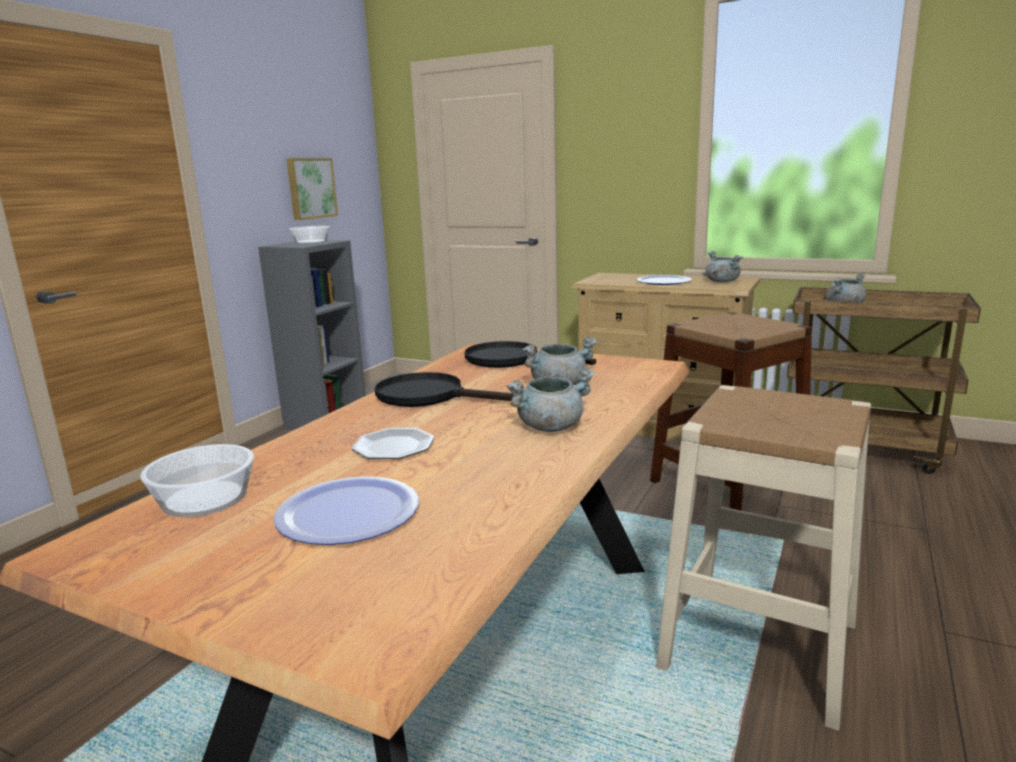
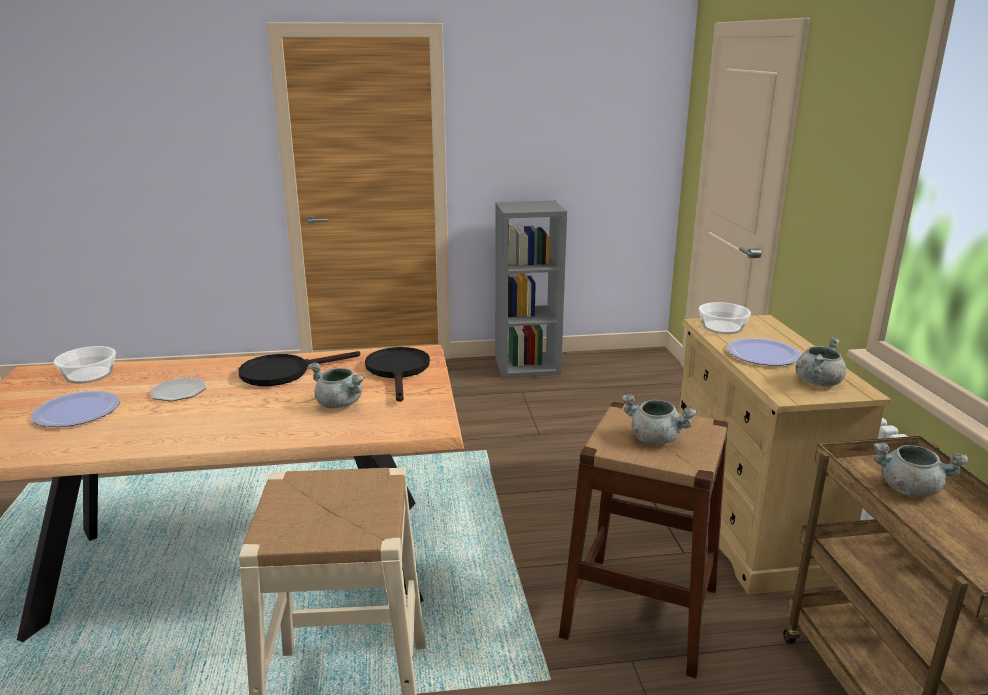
camera: 55 degrees right, 5 degrees up
picture [287,158,338,220] -> none
bowl [289,226,330,244] -> bowl moved to [699,302,751,334]
black frying pan [375,372,513,407] -> black frying pan turned 105 degrees counterclockwise [239,351,360,386]
grey cooking pot [507,369,595,432] -> grey cooking pot moved to [622,394,697,445]

